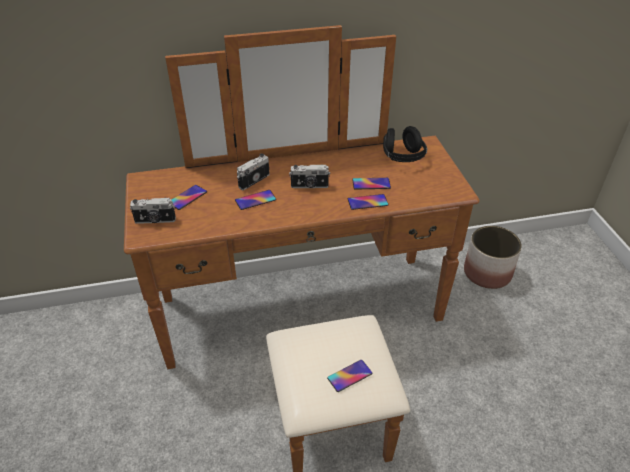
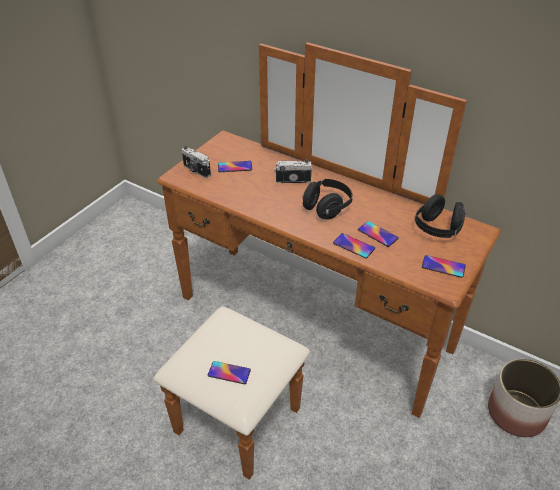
camera: 45 degrees right, 0 degrees up
phone [235,190,276,210] -> phone moved to [422,255,466,278]
camera [289,164,330,188] -> black headphones [303,179,353,220]

